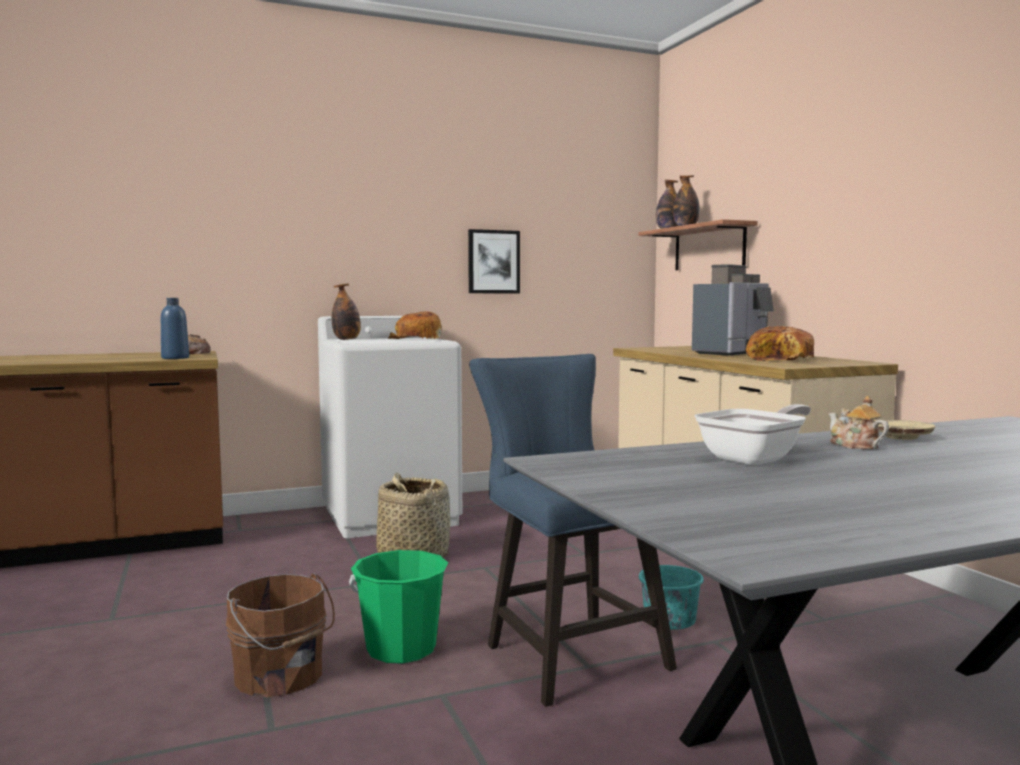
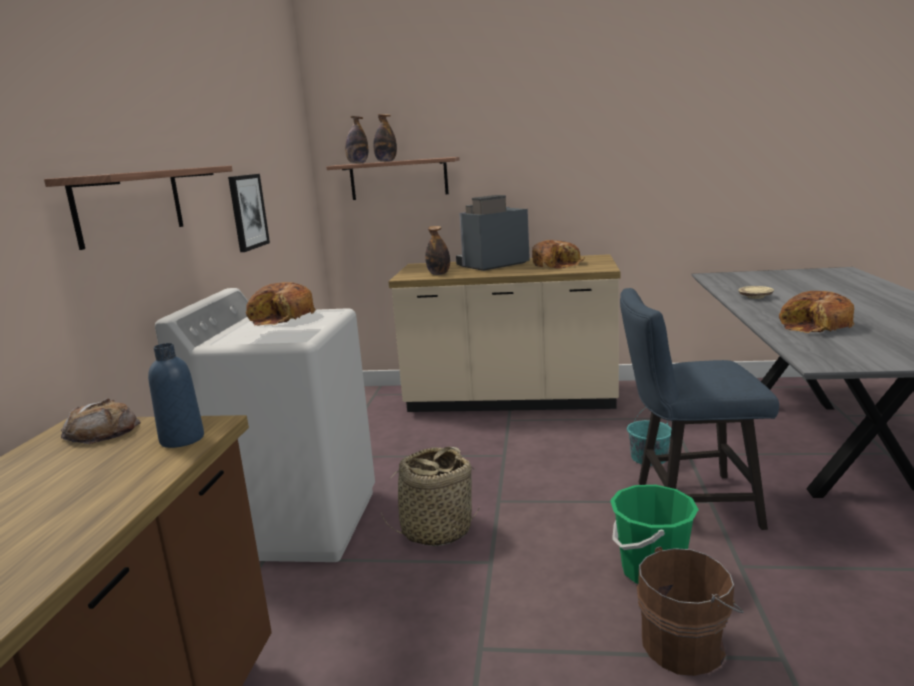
camera: 60 degrees left, 10 degrees up
bottle [332,284,361,340] -> bottle moved to [425,226,450,275]
coffee machine [692,264,774,356] -> coffee machine turned 105 degrees counterclockwise [456,195,530,271]
frying pan [695,404,811,465] -> bread [779,291,855,333]
teapot [829,396,889,450] -> none
none -> shelf [44,166,233,250]

